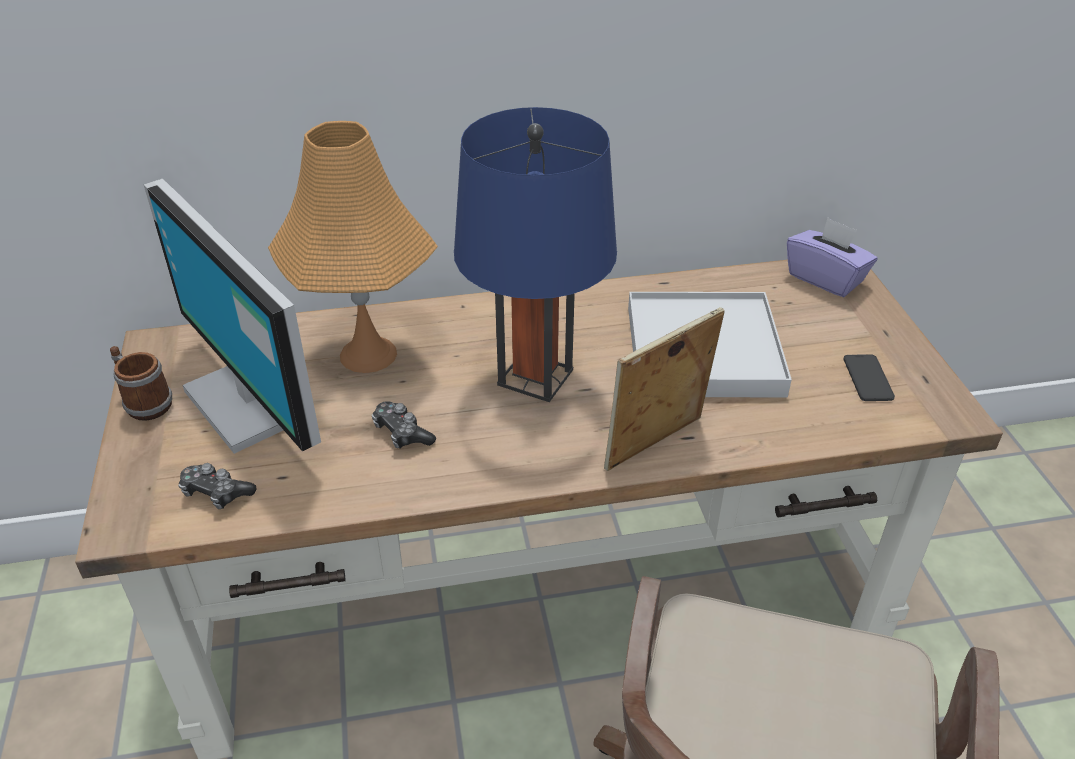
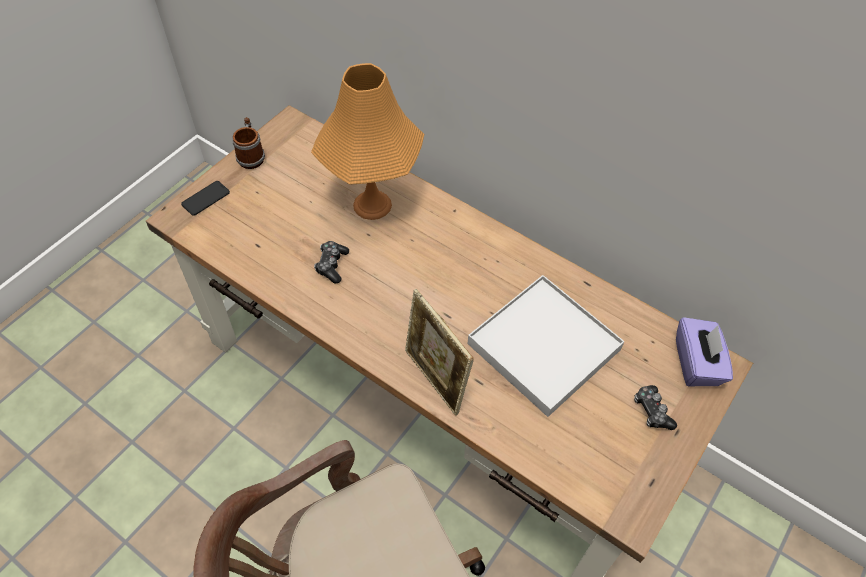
camera: 45 degrees right, 15 degrees up
monitor [144,179,321,454] -> none
game controller [178,463,256,509] -> game controller moved to [634,385,677,430]
blue table lamp [454,107,617,402] -> none
picture frame [604,307,725,471] -> picture frame turned 135 degrees counterclockwise [405,289,474,416]
phone [843,354,895,401] -> phone moved to [181,181,230,216]

